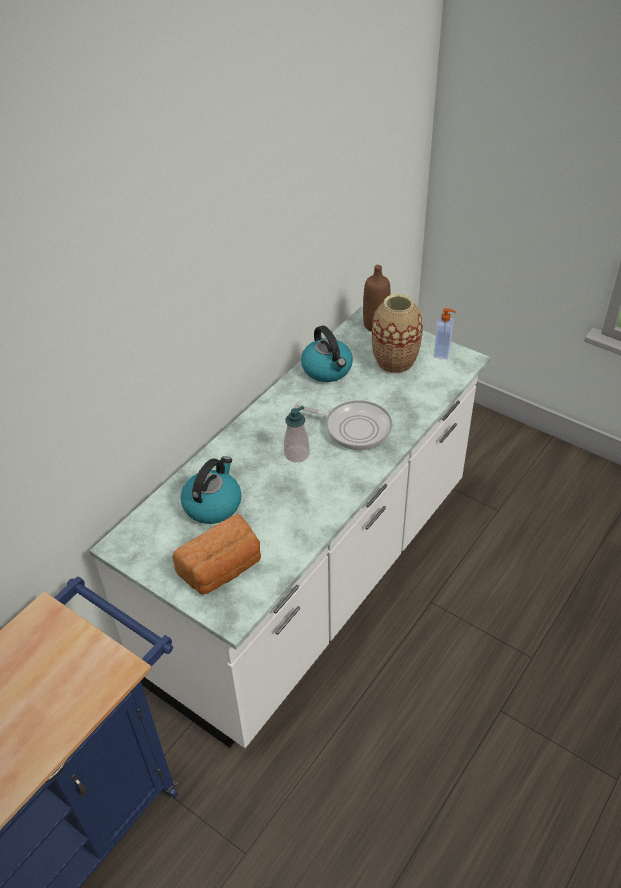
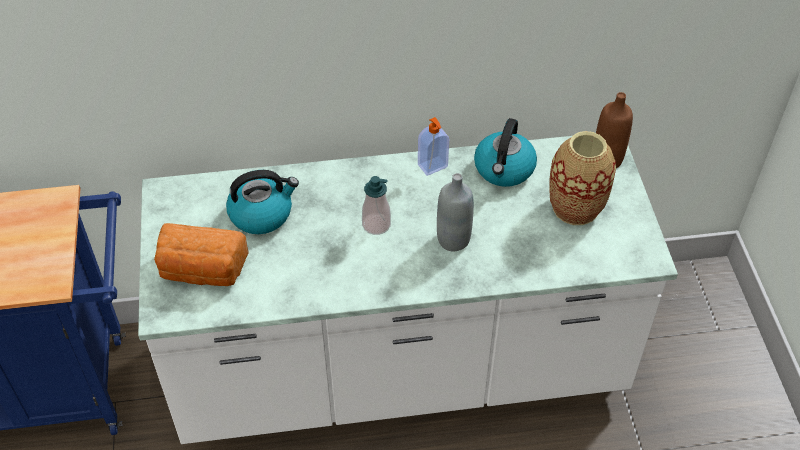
camera: 45 degrees right, 5 degrees up
frying pan [294,400,392,450] -> grey bottle [437,173,474,251]
soap dispenser [434,308,456,359] -> soap dispenser moved to [418,117,449,176]

